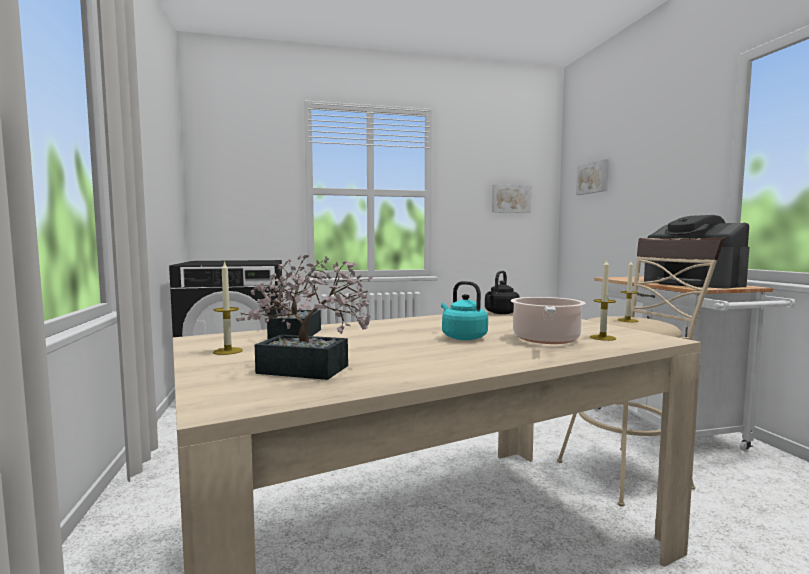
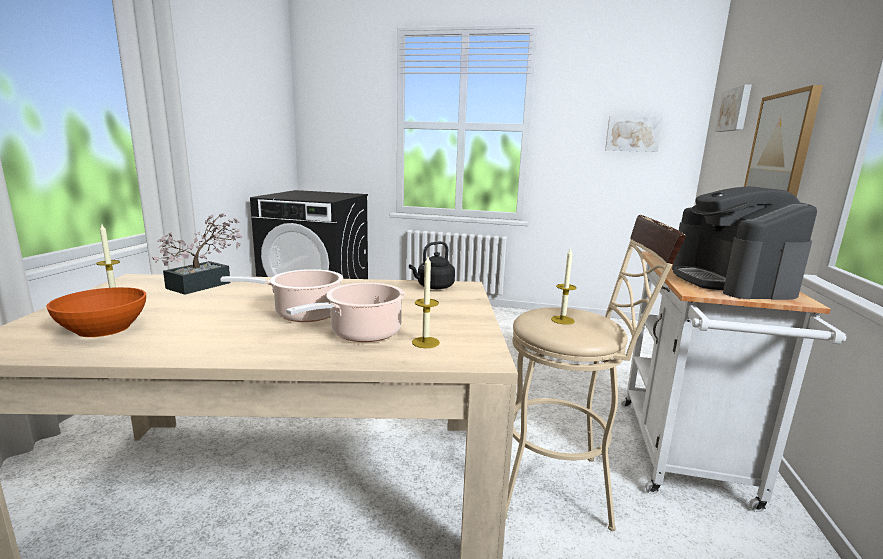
camera: 25 degrees right, 10 degrees up
potted plant [236,260,373,380] -> orange bowl [46,287,146,337]
turquoise kettle [441,281,488,340] -> cooking pot [220,269,343,322]
none -> picture [744,85,823,198]

